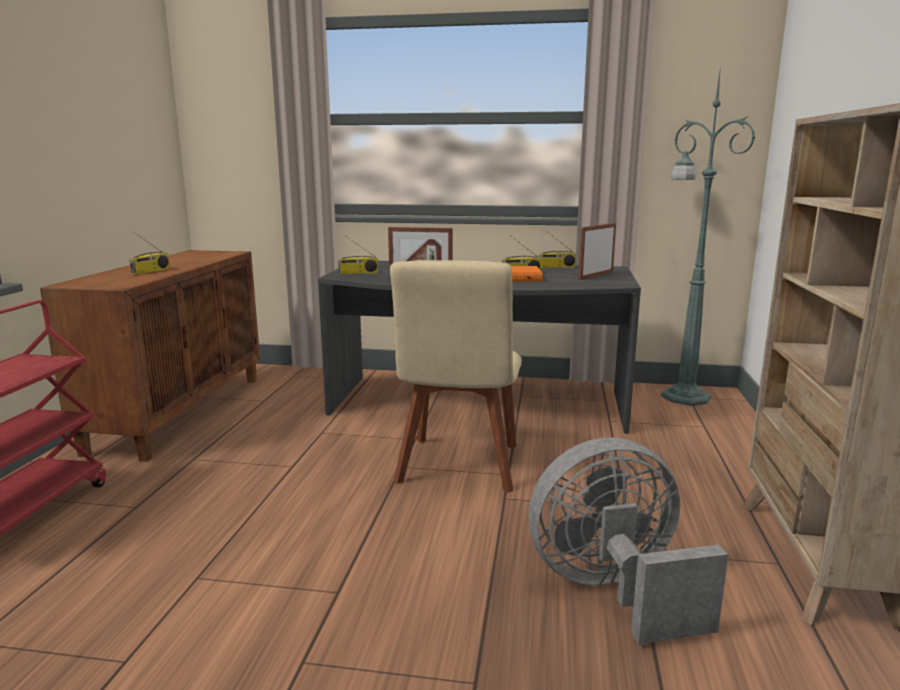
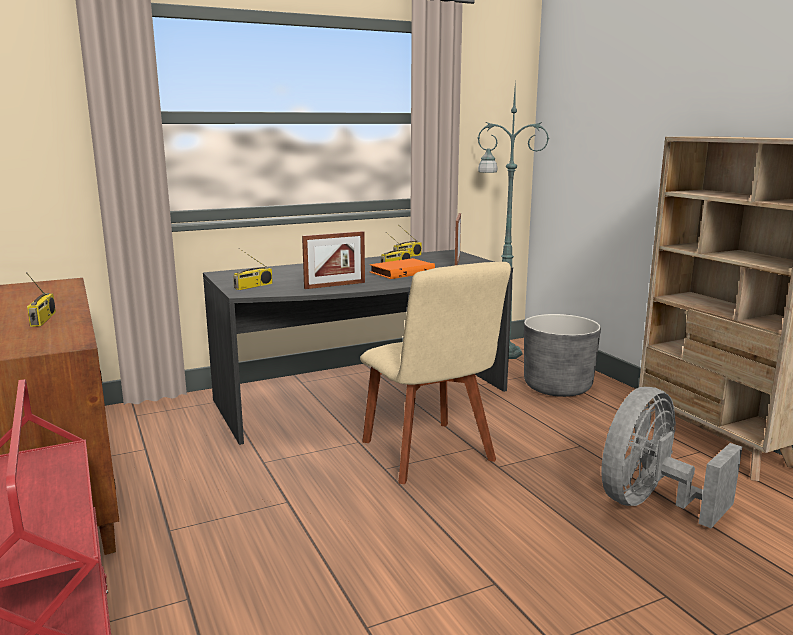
camera: 35 degrees left, 0 degrees up
none -> grey planter [524,314,601,397]

